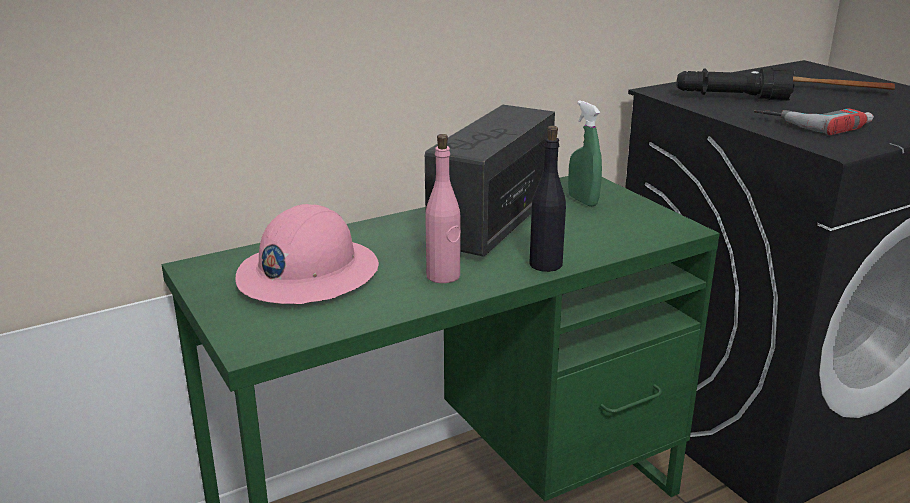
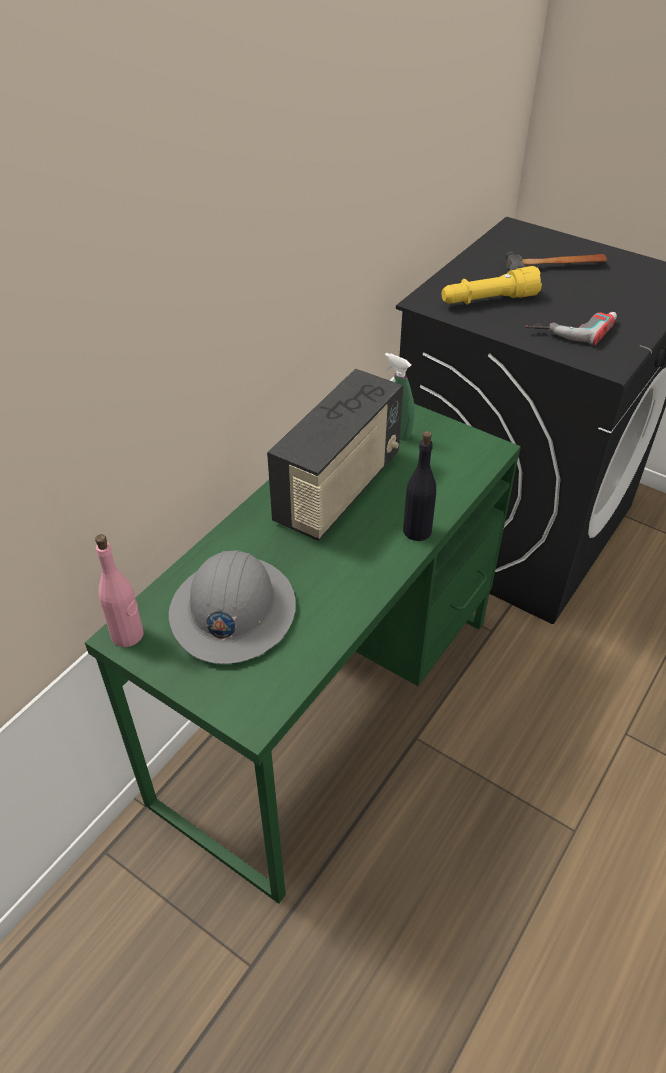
camera: 25 degrees left, 20 degrees up
pink hard hat [235,204,379,304] -> grey hard hat [169,550,296,664]
radio [425,105,555,257] -> radio turned 150 degrees counterclockwise [267,369,403,541]
pink bottle [425,134,461,283] -> pink bottle moved to [95,534,144,647]
black flashlight [677,67,795,101] -> yellow flashlight [442,266,542,305]

